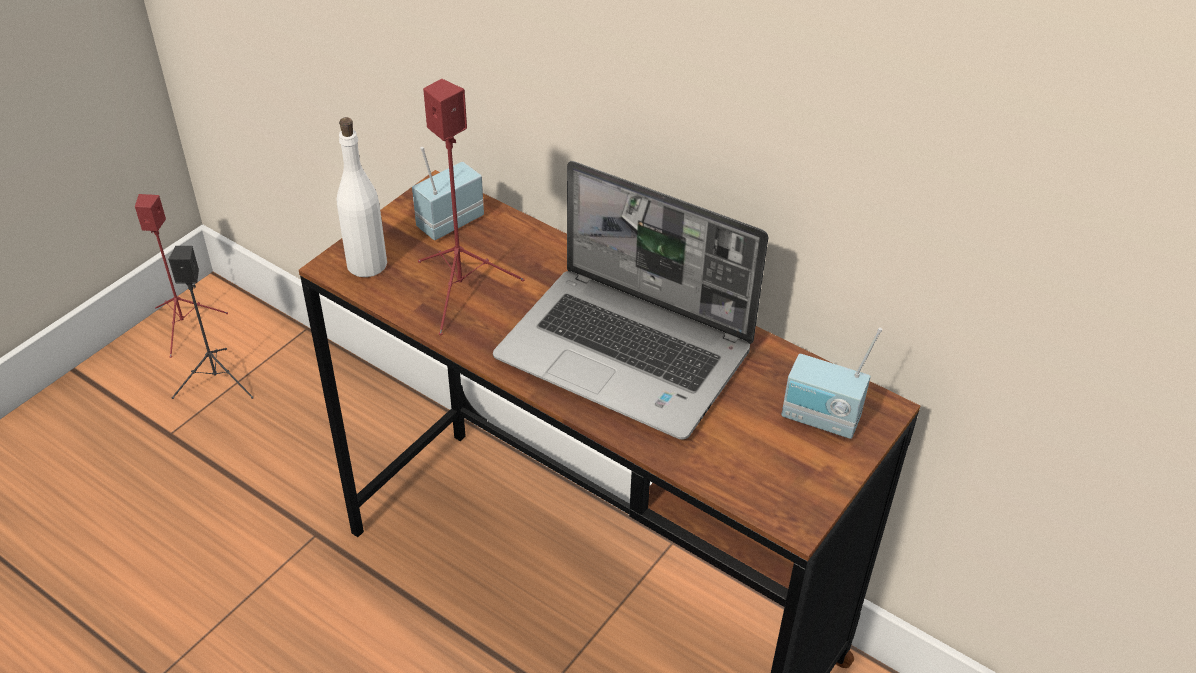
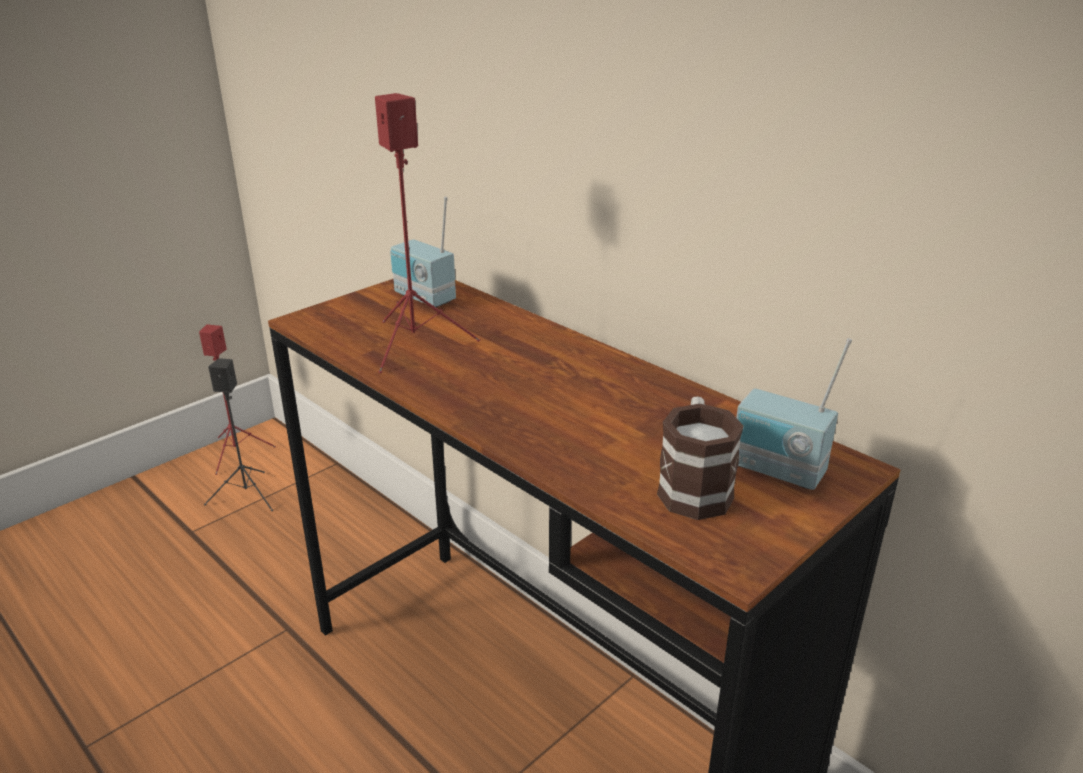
camera: 10 degrees right, 15 degrees down
white bottle [337,117,387,277] -> none
radio [412,147,484,240] -> radio turned 105 degrees counterclockwise [390,197,456,307]
laptop [493,161,768,440] -> none
none -> mug [657,396,744,520]

